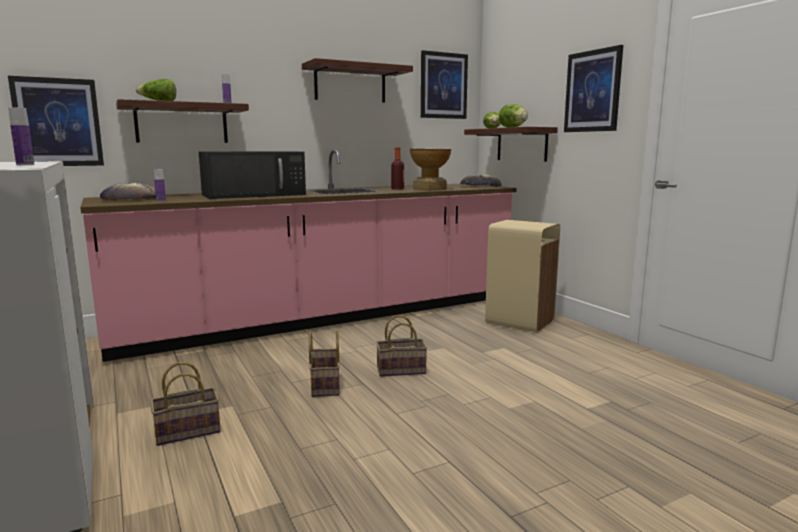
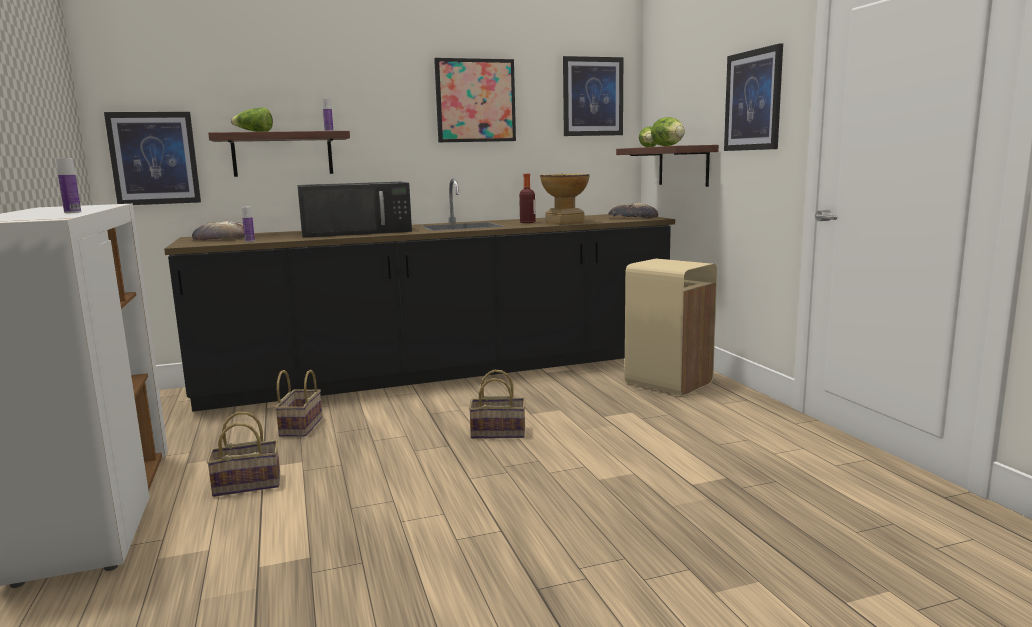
camera: 10 degrees right, 0 degrees up
pink counter [80,150,517,362] -> black counter [164,178,675,412]
shelf [302,58,413,103] -> picture [434,58,516,142]
basket [309,330,340,397] -> basket moved to [275,370,323,437]

